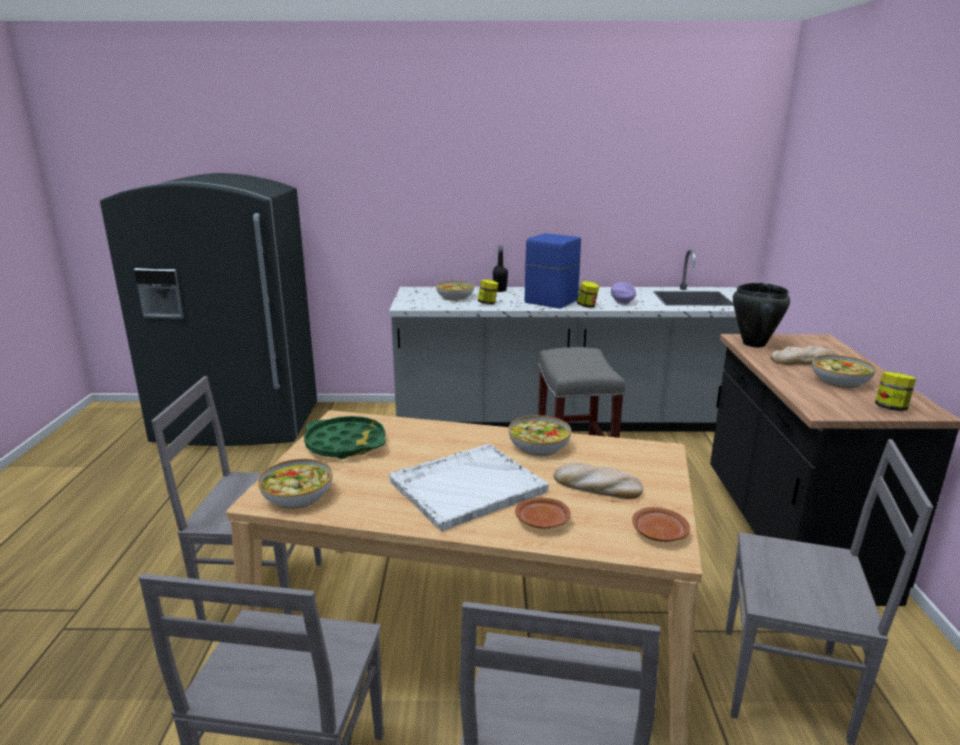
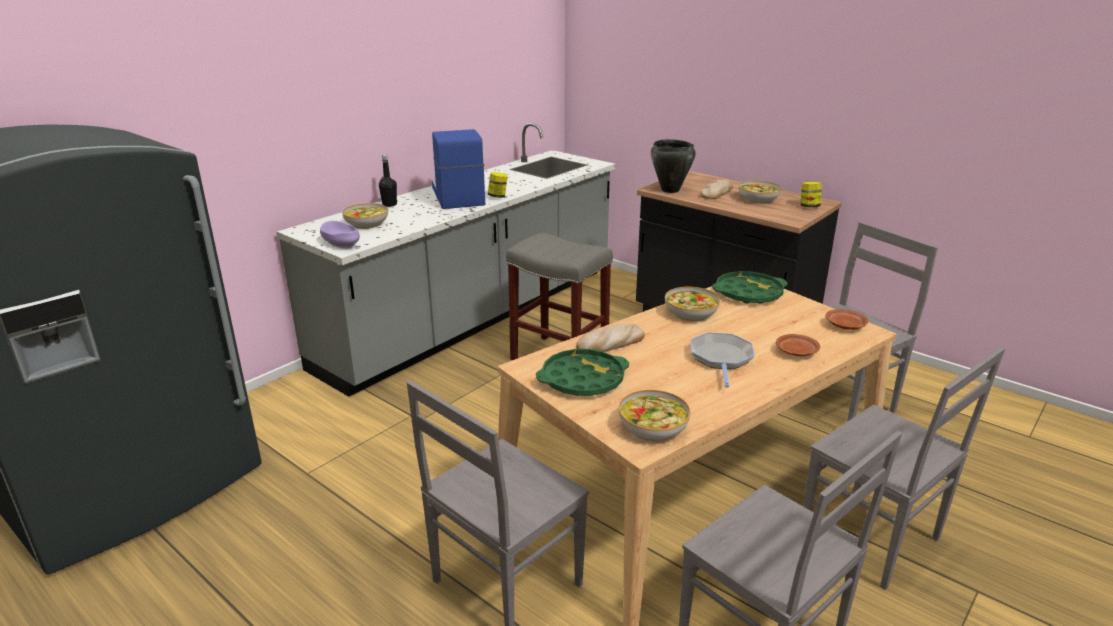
camera: 50 degrees left, 5 degrees up
white tray [389,444,549,532] -> frying pan [690,332,755,388]
jar [478,280,499,304] -> none
bread [553,462,643,499] -> bread moved to [576,324,645,352]
purple bowl [611,282,636,305] -> purple bowl moved to [320,221,360,249]
none -> green tray [712,271,788,304]

